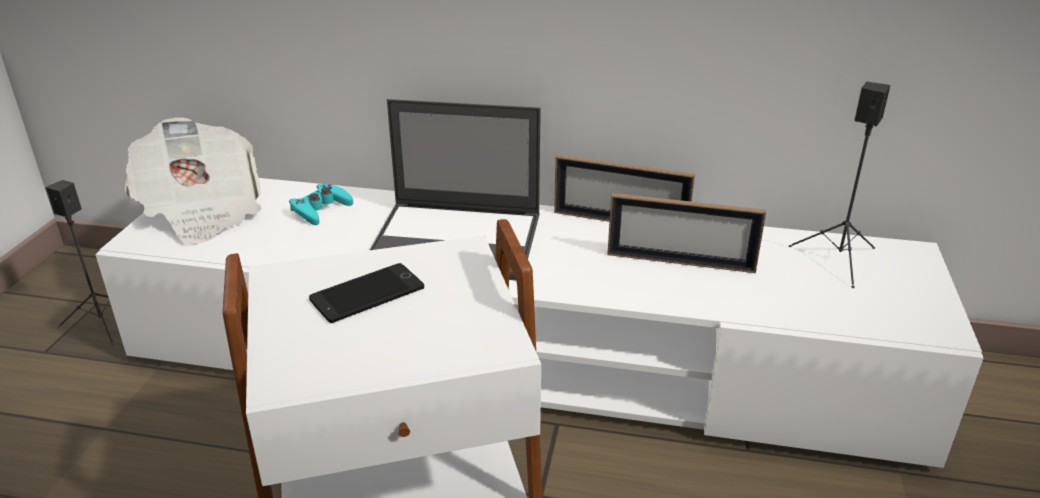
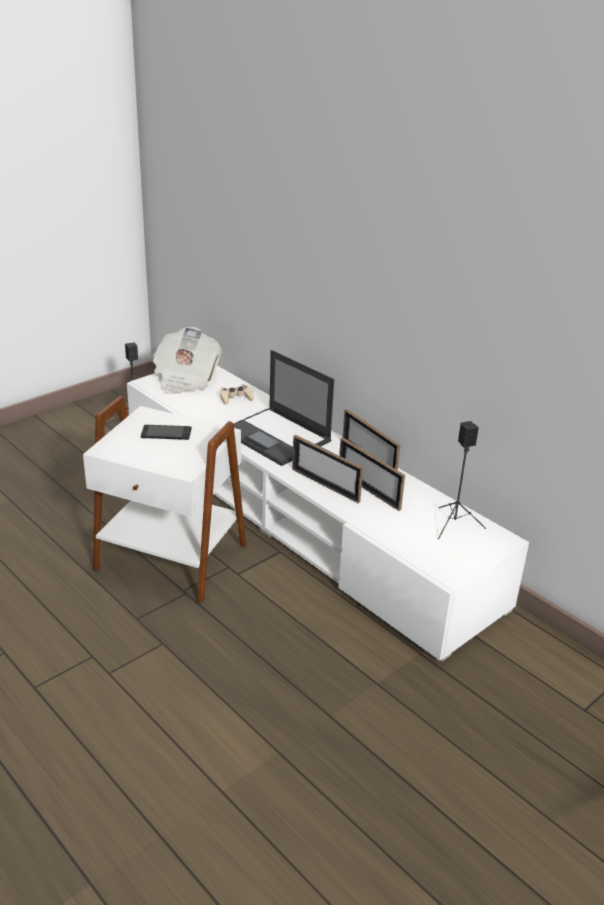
camera: 35 degrees right, 0 degrees up
turquoise game controller [289,184,353,225] -> beige game controller [220,384,254,405]
none -> picture frame [292,435,363,503]

